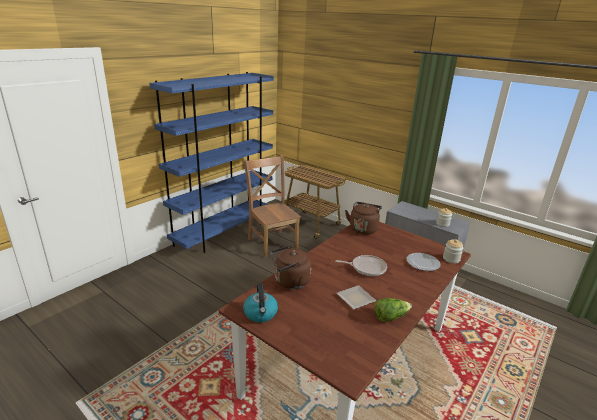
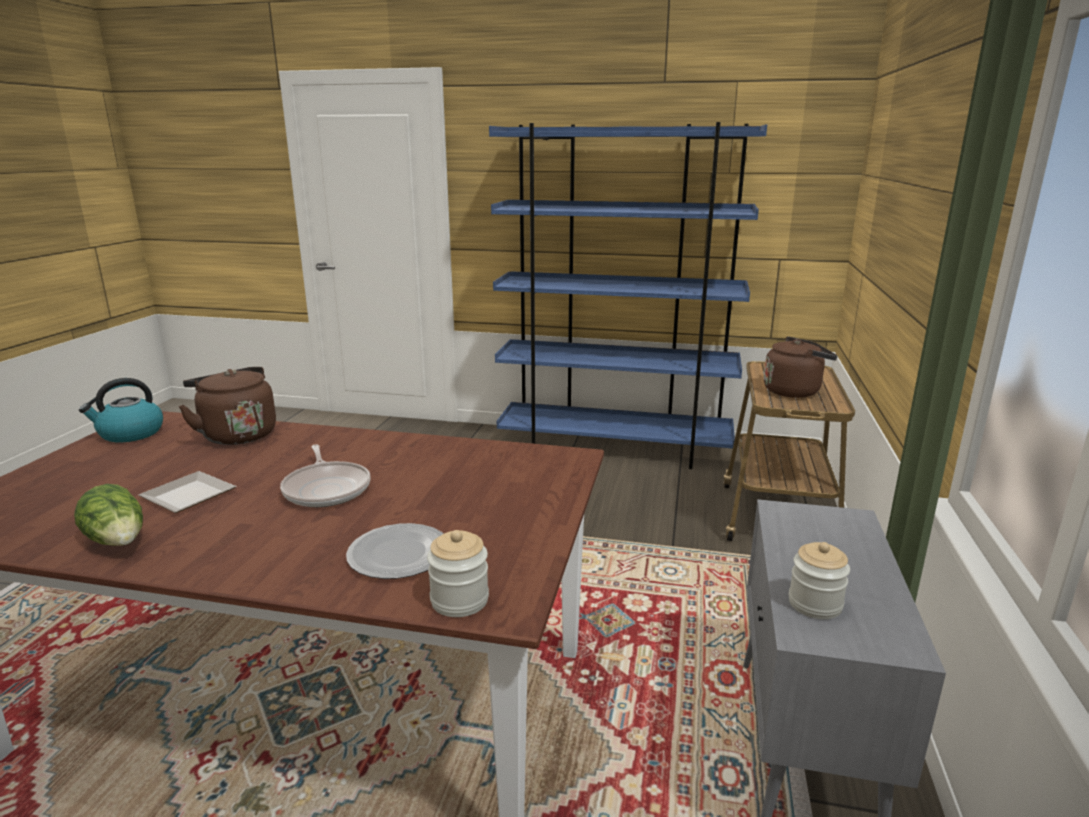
camera: 65 degrees right, 5 degrees down
brown chair [244,155,301,258] -> none
brown kettle [345,202,382,235] -> brown kettle moved to [764,336,838,398]

